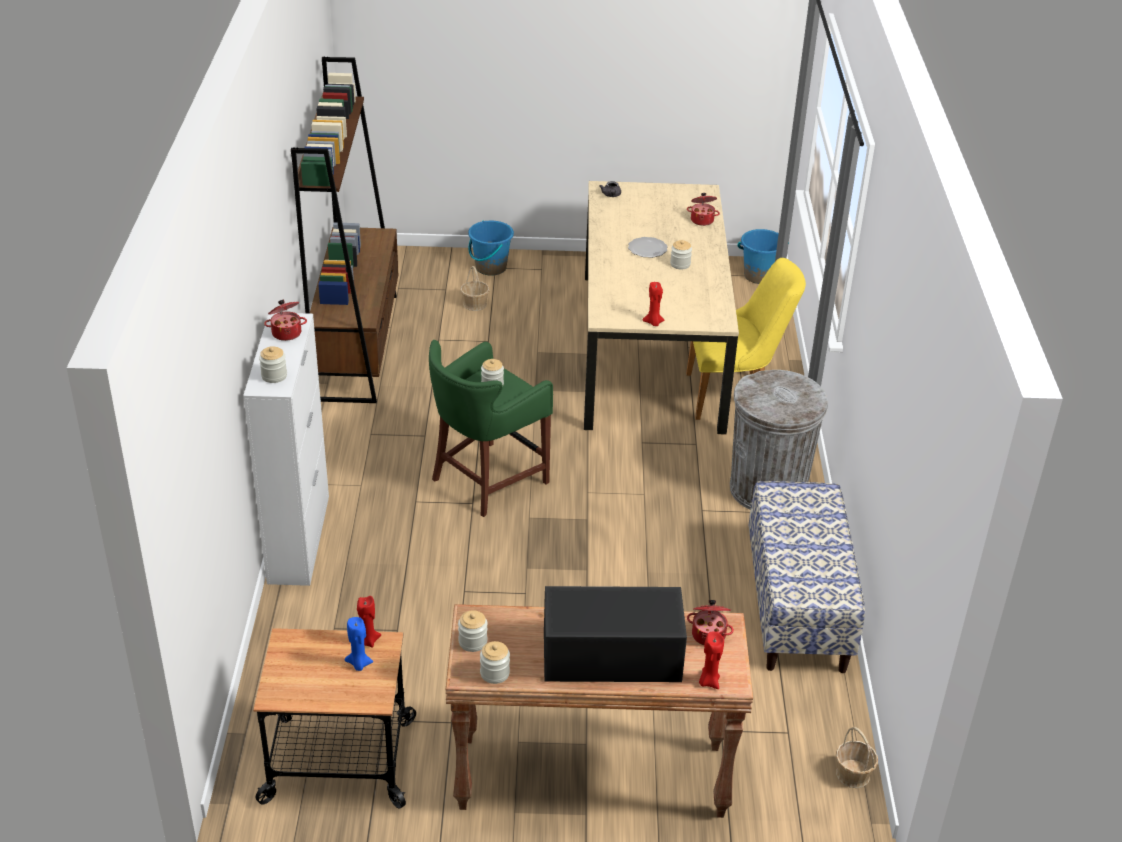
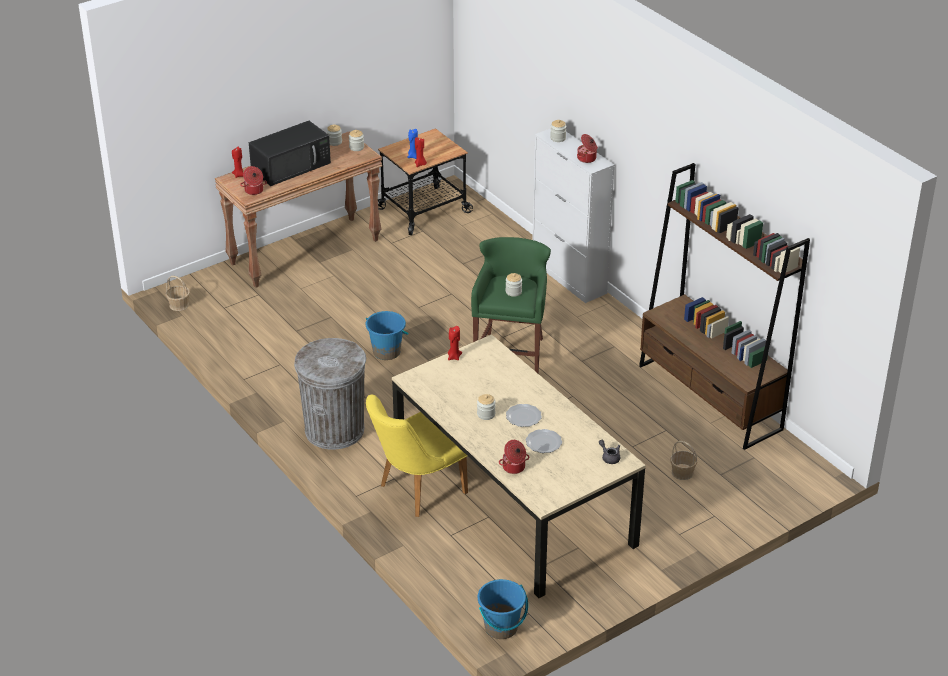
camera: 145 degrees right, 0 degrees up
blue bucket [468,221,514,276] -> blue bucket moved to [366,311,408,360]
bench [749,481,865,673] -> none
none -> plate [526,429,562,453]

